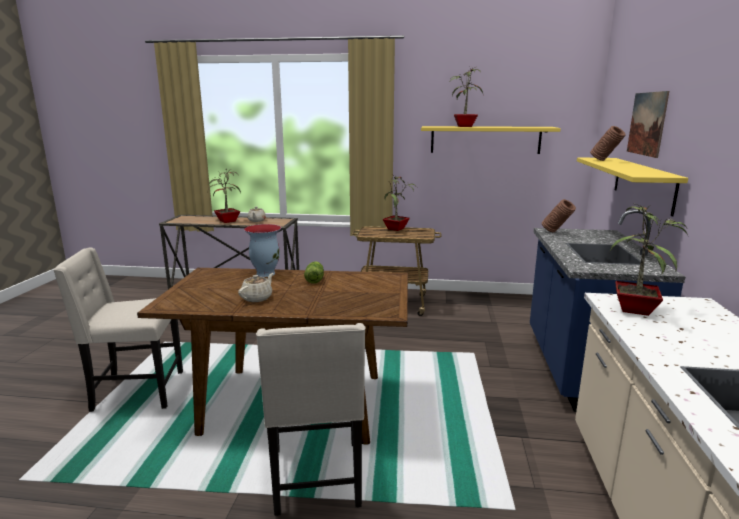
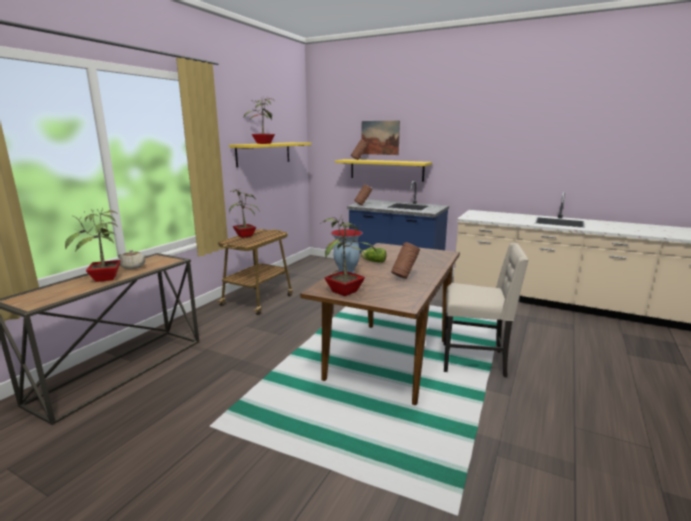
camera: 70 degrees left, 0 degrees up
beige chair [53,248,183,412] -> none
beige teapot [238,273,273,302] -> brown vase [391,242,420,279]
potted plant [610,204,688,316] -> potted plant moved to [321,217,377,296]

